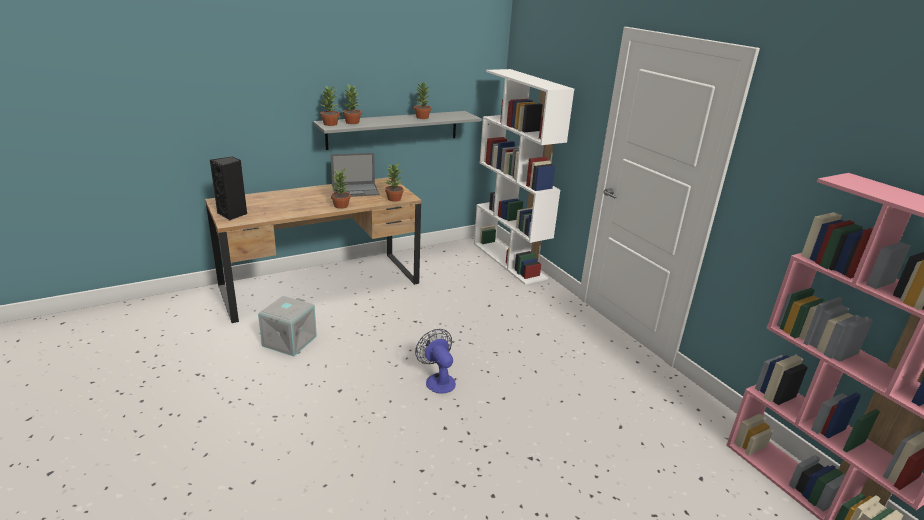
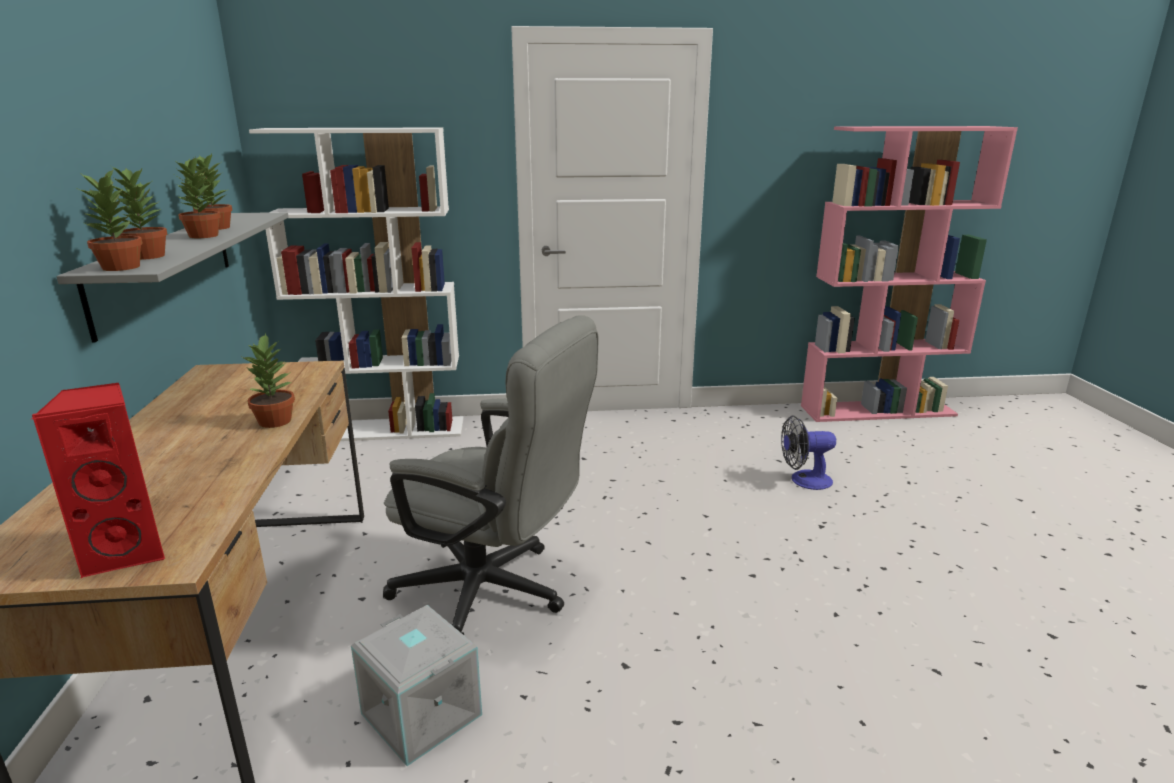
camera: 65 degrees left, 5 degrees down
black speaker [210,157,247,220] -> red speaker [31,383,165,578]
laptop [331,153,380,197] -> none
potted plant [385,163,404,202] -> potted plant moved to [172,157,221,238]
fan [415,329,456,394] -> fan moved to [781,416,836,490]
none -> grey office chair [383,315,599,635]

